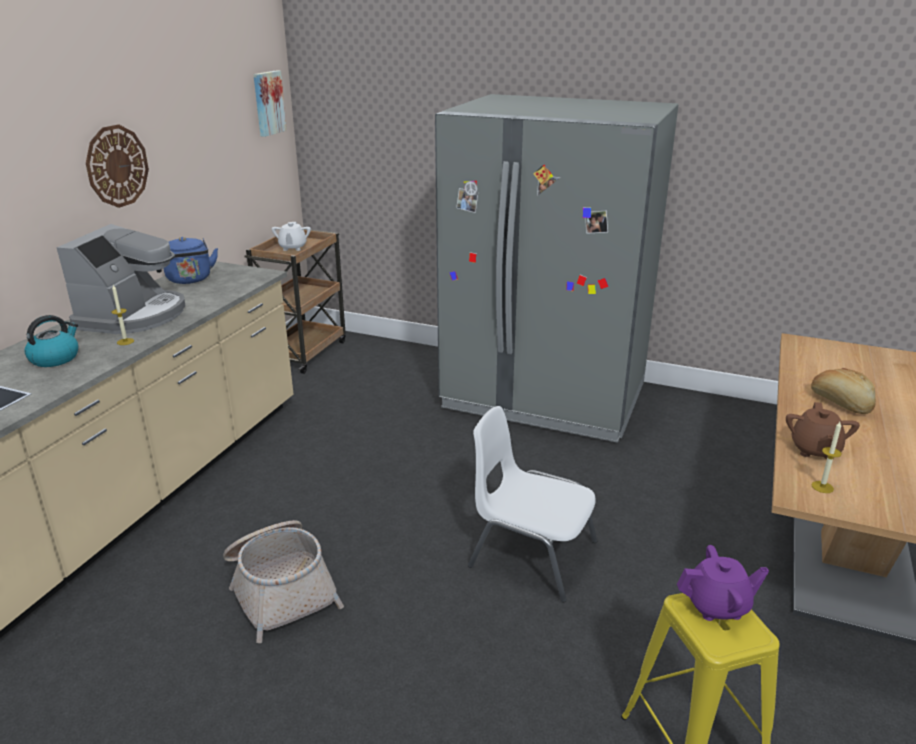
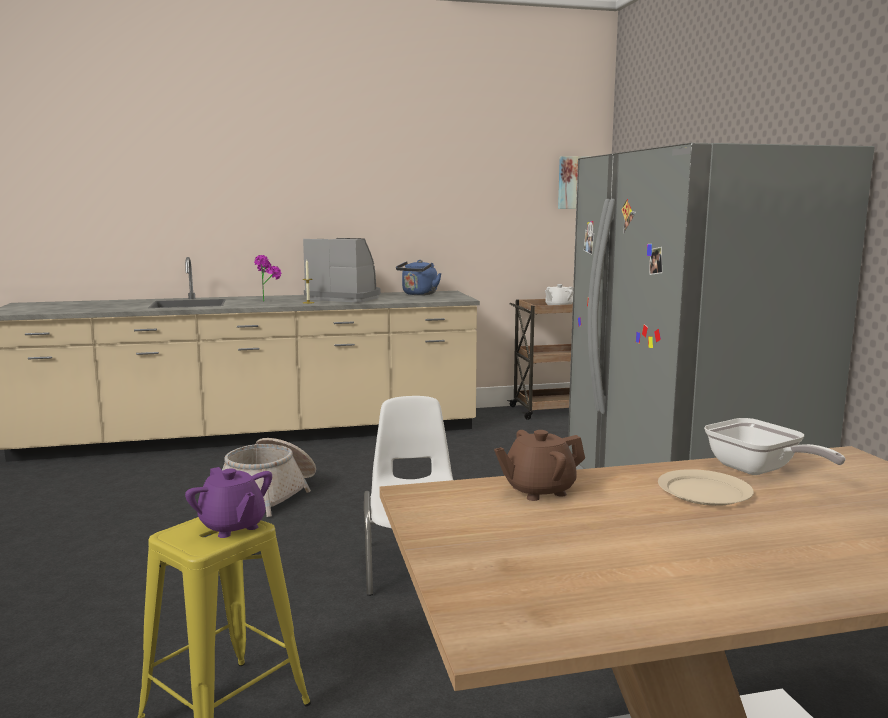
camera: 55 degrees right, 15 degrees down
kettle [24,315,79,367] -> potted plant [254,255,281,302]
coffee machine [57,224,185,334] -> coffee machine turned 135 degrees counterclockwise [303,238,381,303]
wall clock [86,124,149,208] -> none
bread [811,368,876,414] -> beige plate [658,469,754,506]
candle [812,422,842,493] -> none
none -> frying pan [704,418,845,475]

